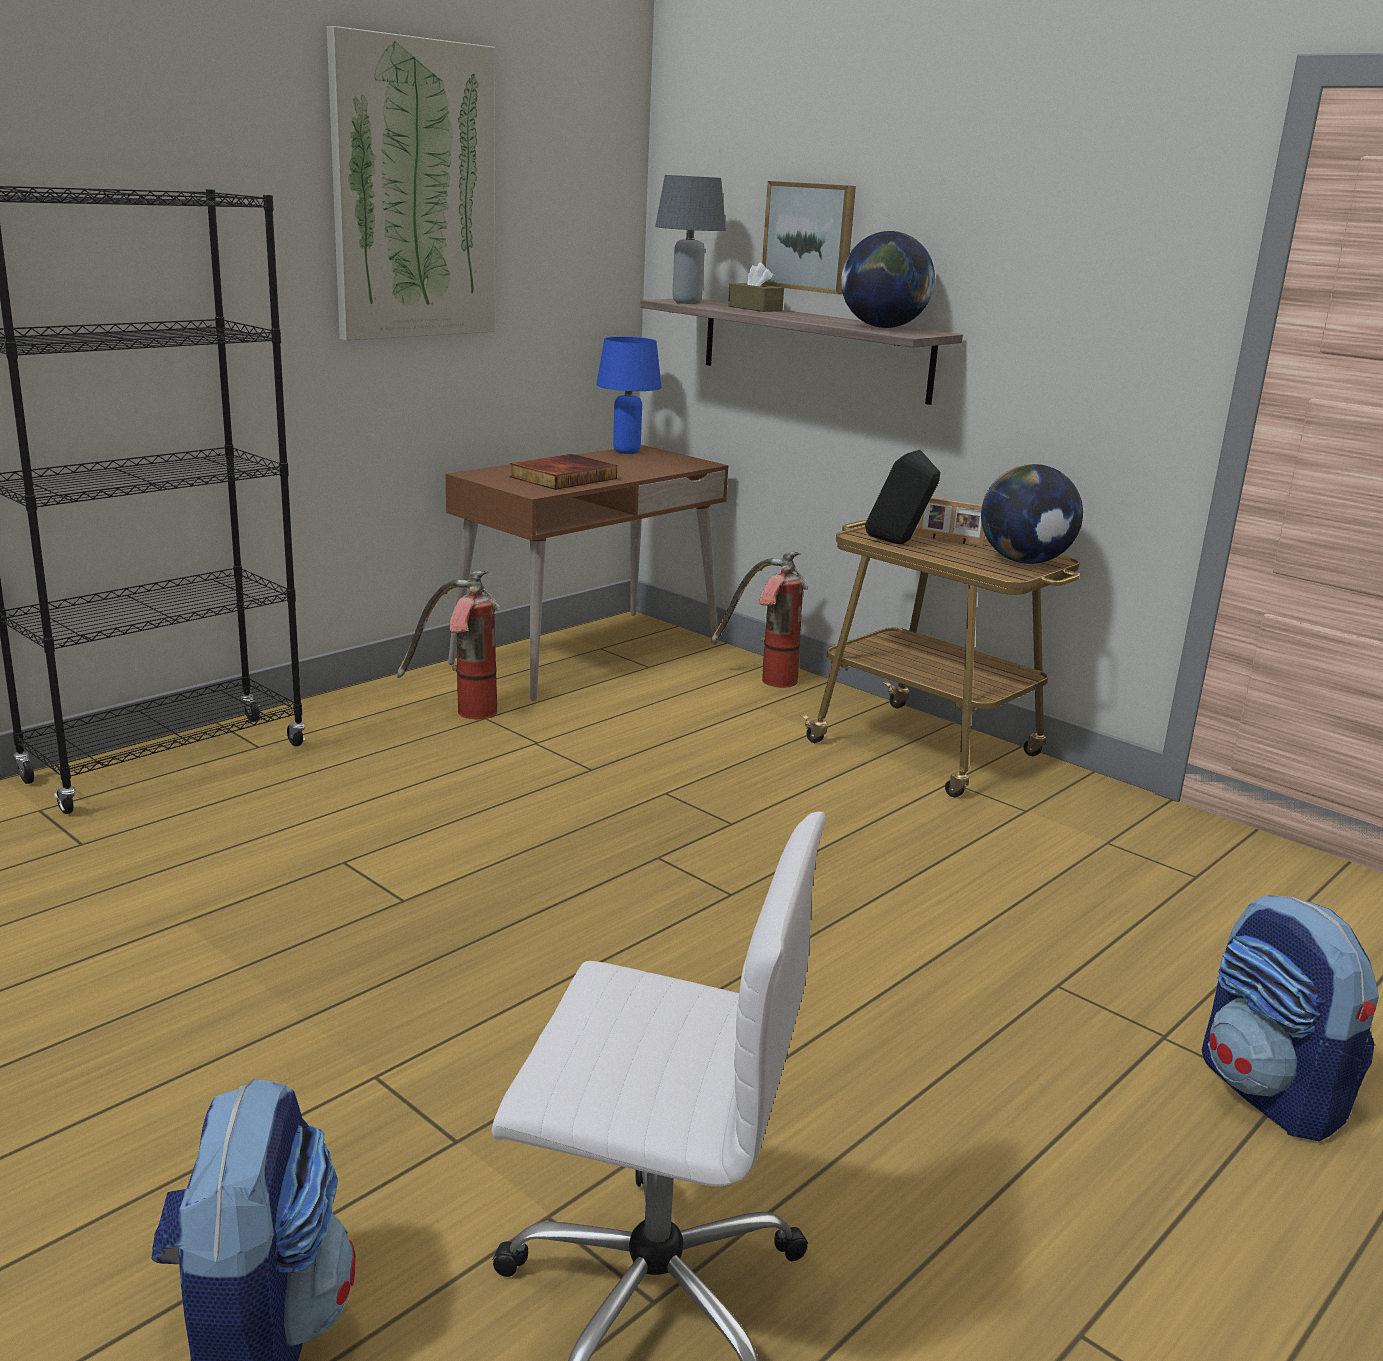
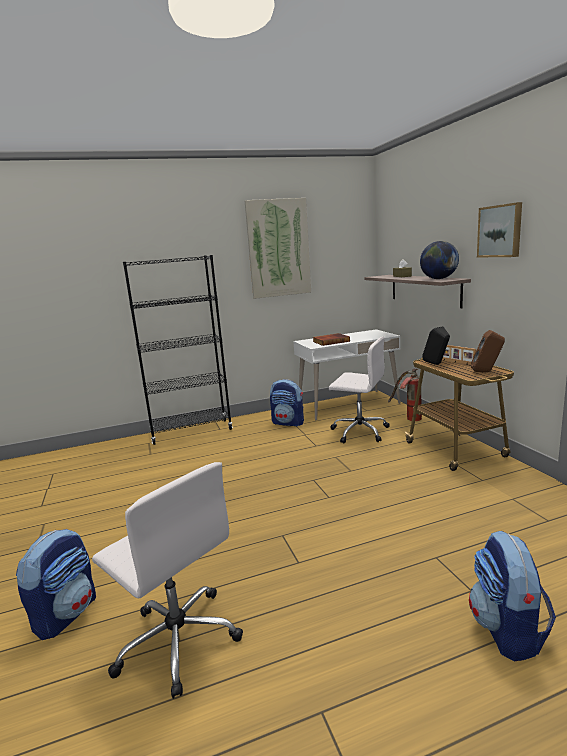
camera: 30 degrees right, 5 degrees down
fire extinguisher [397,571,500,719] -> backpack [270,379,304,426]
brown desk [445,445,728,701] -> white desk [293,329,401,420]
blue table lamp [596,336,662,454] -> none
grey table lamp [655,175,726,304] -> none
picture [762,181,856,295] -> picture moved to [477,202,522,258]
globe [981,464,1083,564] -> brown speaker [471,330,505,372]
none -> white office chair [329,337,390,443]

